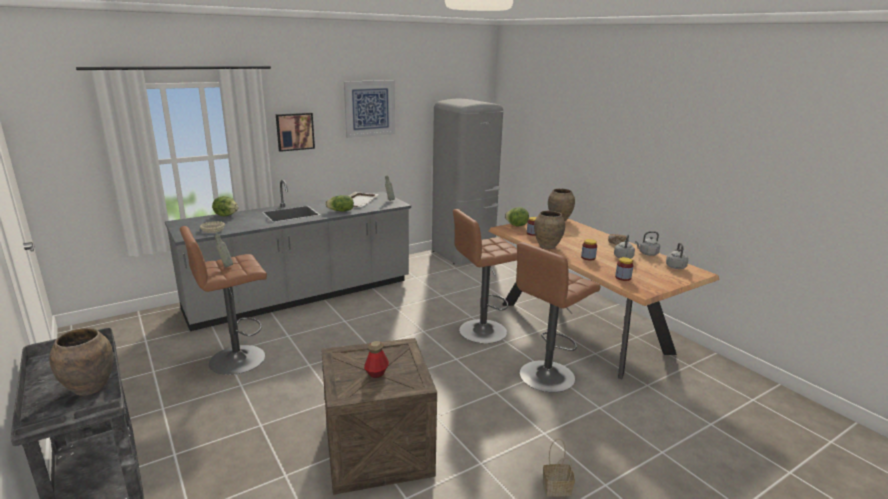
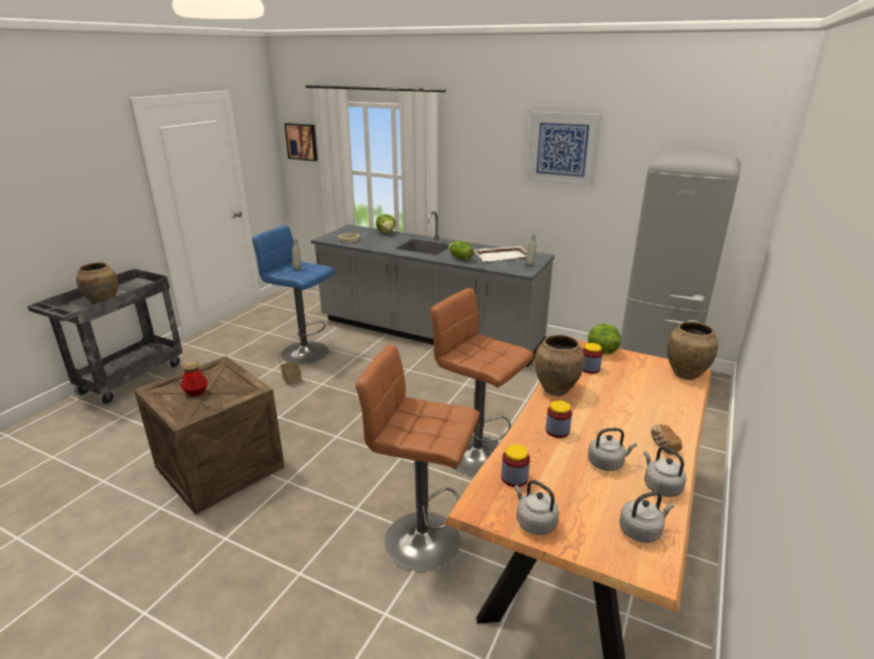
camera: 60 degrees right, 5 degrees up
brown stool [180,226,267,375] -> blue stool [252,225,334,364]
picture [276,113,315,152] -> picture moved to [284,123,318,161]
basket [543,438,575,497] -> basket moved to [277,346,302,385]
none -> grey kettle [514,480,559,535]

